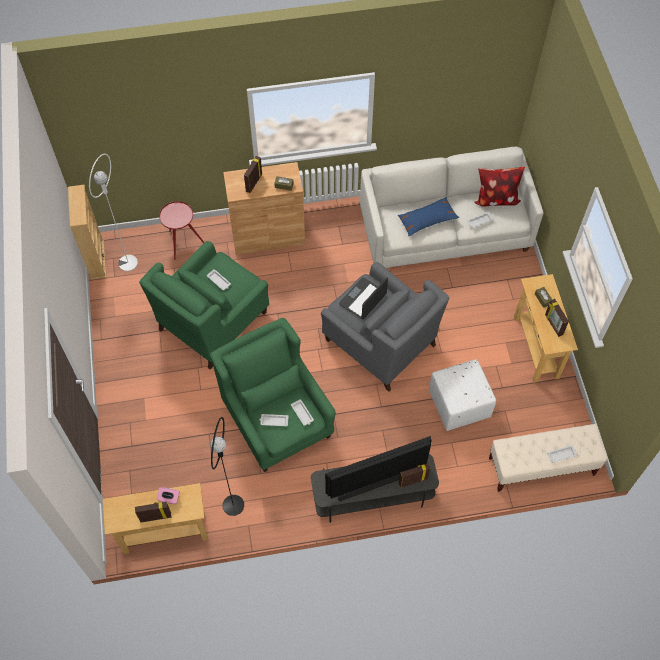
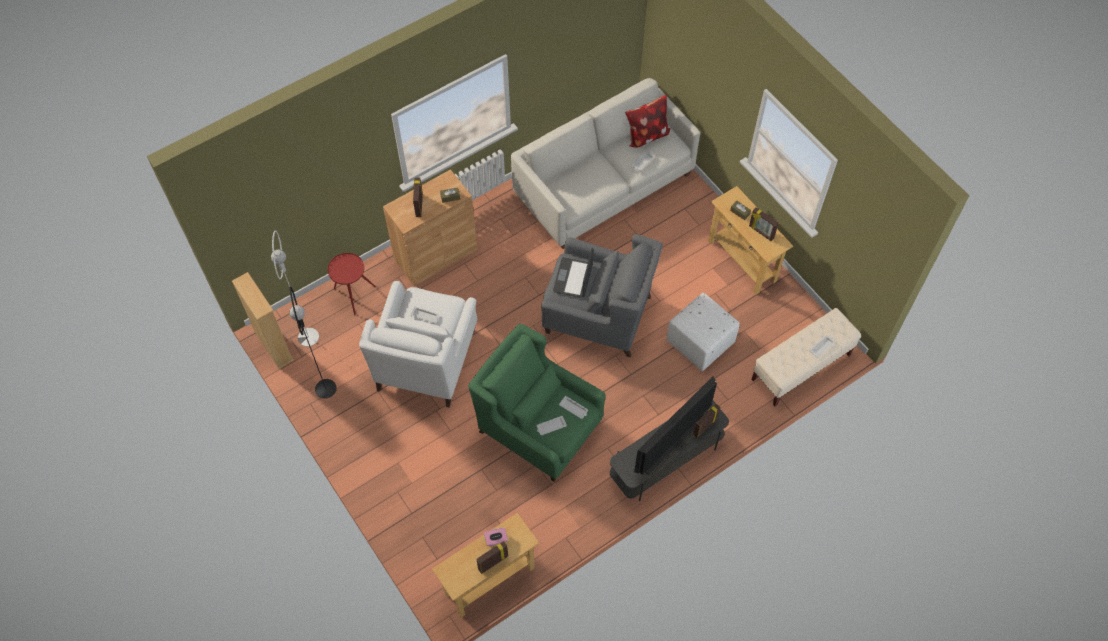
camera: 25 degrees left, 0 degrees up
green armchair [139,241,269,369] -> white armchair [359,281,477,408]
black floor lamp [210,417,244,516] -> black floor lamp moved to [289,286,337,399]
blue pillow [397,197,459,236] -> none

